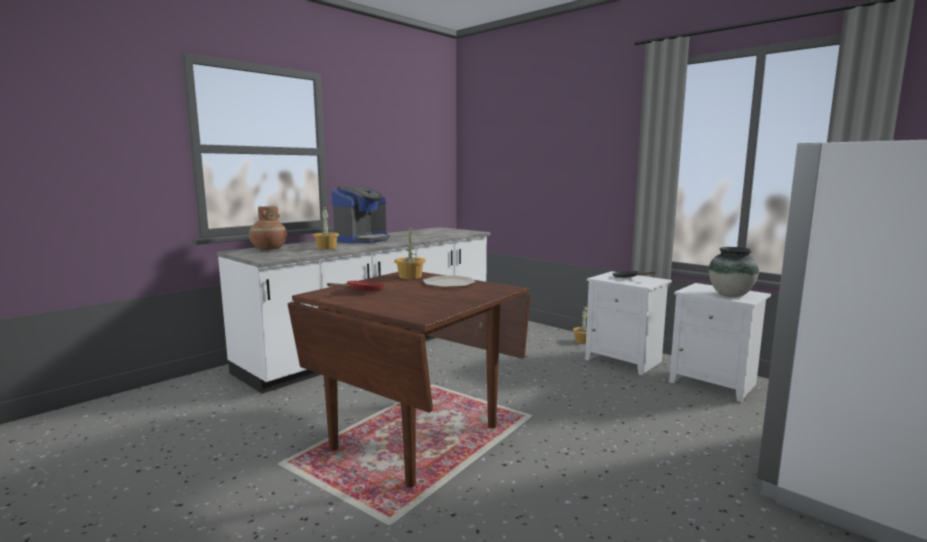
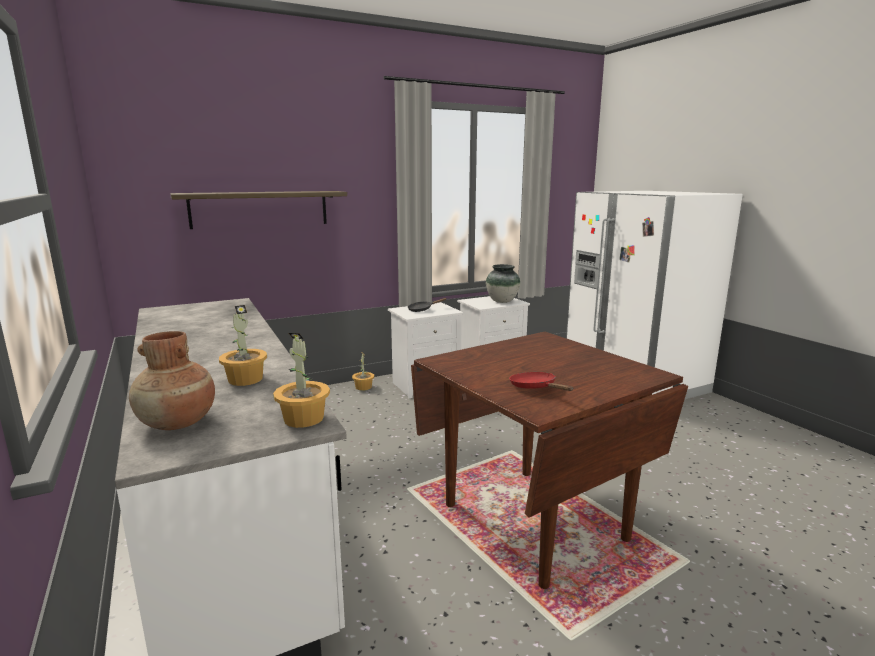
camera: 70 degrees left, 5 degrees up
coffee machine [332,186,390,244] -> none
potted plant [394,225,426,279] -> potted plant moved to [273,333,330,428]
plate [423,275,476,287] -> none
none -> shelf [170,191,347,229]

